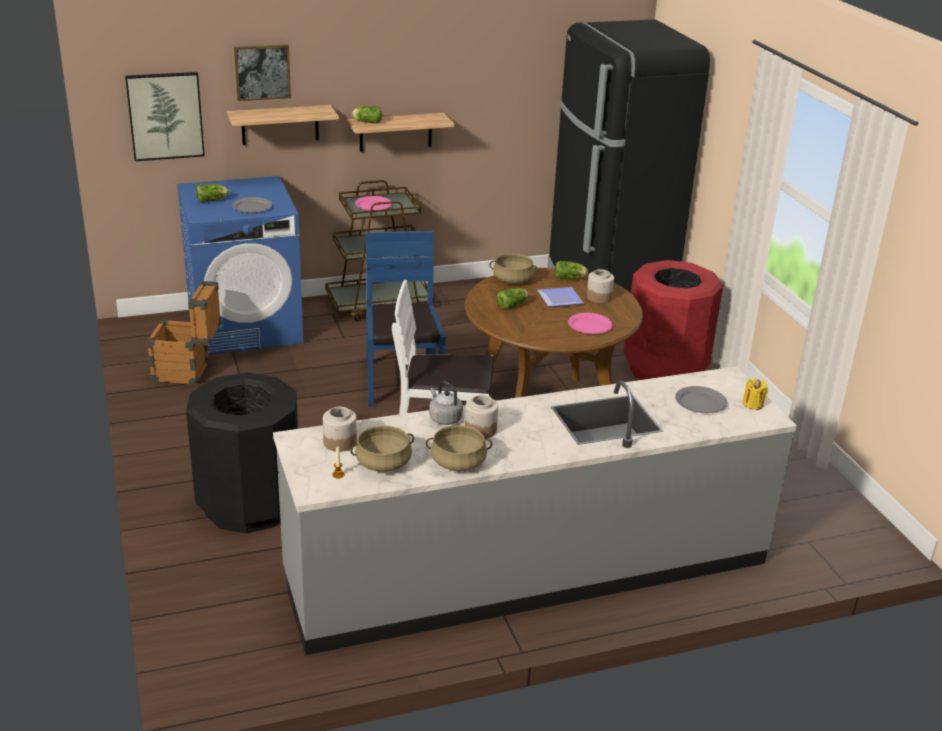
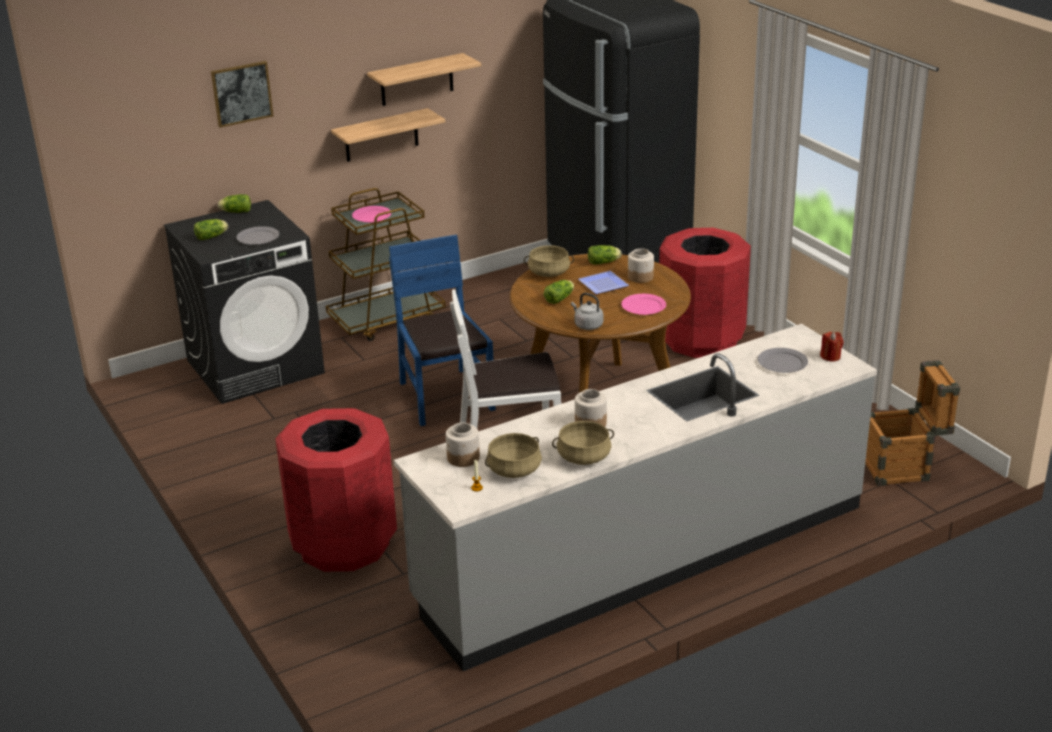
camera: 10 degrees left, 0 degrees up
picture [125,72,205,161] -> none
crate [146,281,221,385] -> crate moved to [865,360,960,486]
blue washing machine [177,176,303,355] -> black washing machine [164,200,325,404]
black trash can [186,372,298,534] -> red trash can [275,408,397,572]
shelf [227,105,339,145] -> shelf moved to [367,53,481,106]
lettuce [352,106,382,124] -> lettuce moved to [218,194,251,213]
grey kettle [429,381,463,425] -> grey kettle moved to [571,293,603,330]
yellow candle [742,378,768,410] -> red candle [820,331,844,362]

